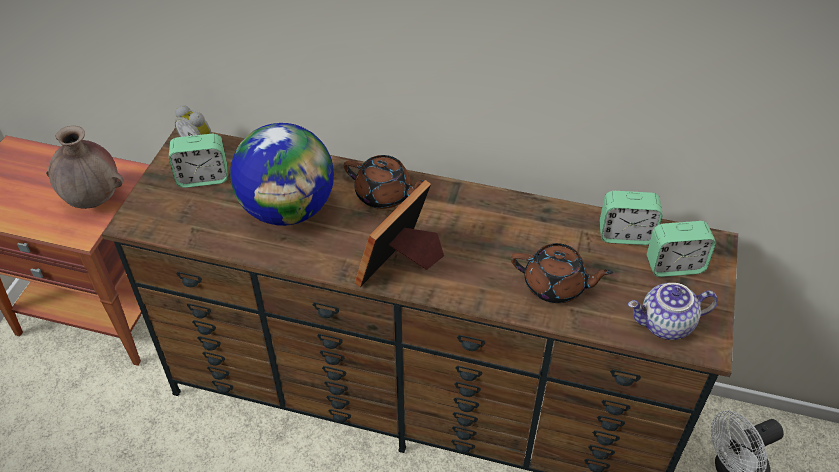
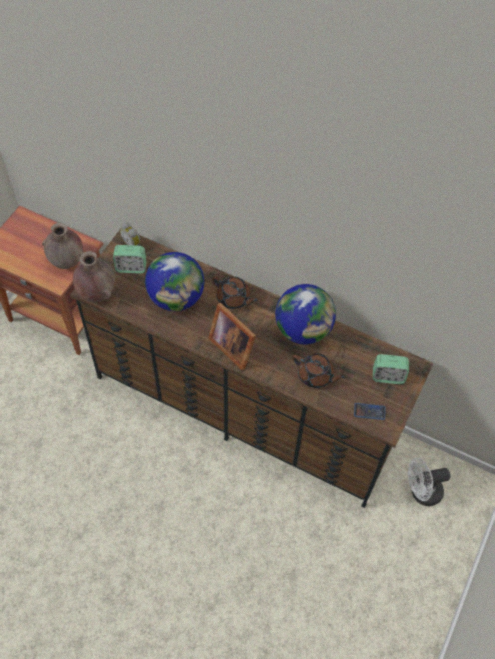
camera: 10 degrees right, 10 degrees up
picture frame [355,180,444,287] -> picture frame turned 90 degrees counterclockwise [208,303,256,370]
alarm clock [600,191,663,245] -> none
teapot [628,283,718,340] -> phone [354,403,386,420]
none -> brown vase [73,251,115,302]
none -> globe [275,284,336,345]

